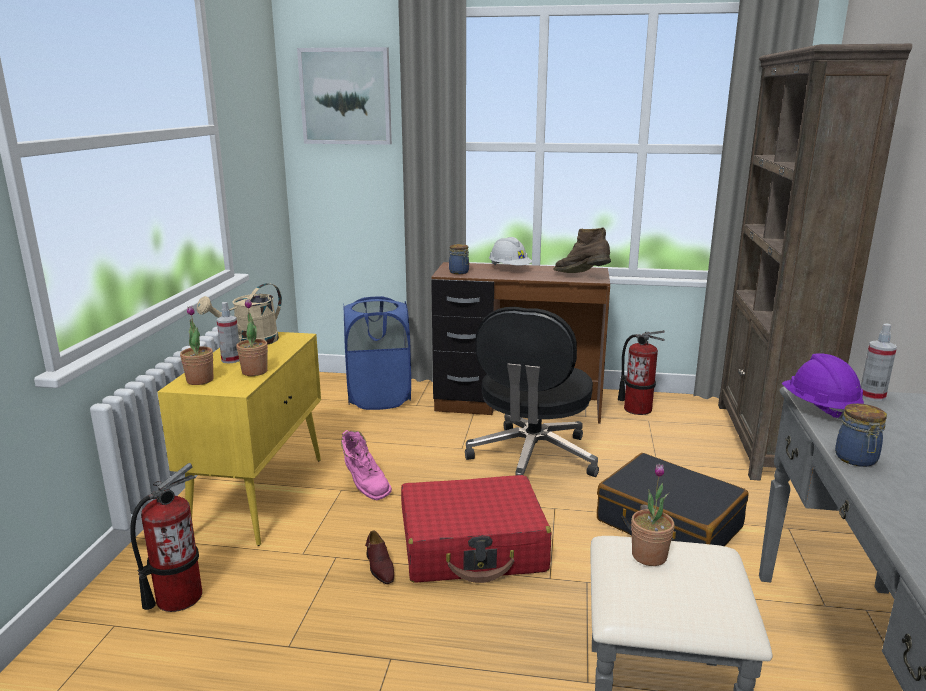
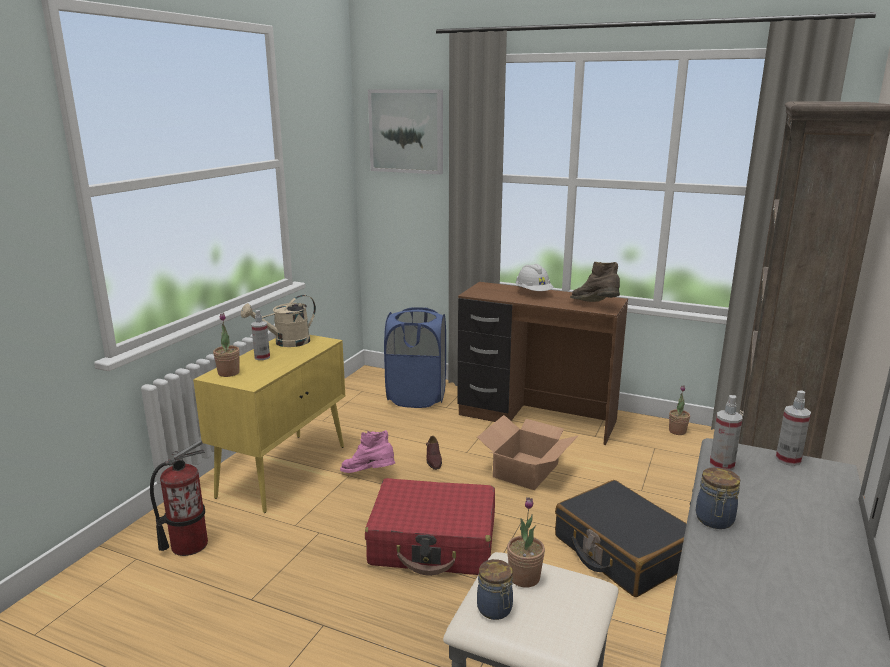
camera: 15 degrees right, 0 degrees up
potted plant [236,299,268,376] -> potted plant moved to [669,385,690,435]
pink boot [341,430,392,500] -> pink boot turned 135 degrees clockwise [340,430,395,473]
brown shoe [365,530,394,584] -> brown shoe moved to [426,436,442,470]
jar [449,244,469,274] -> jar moved to [477,559,513,620]
black office chair [465,307,599,477] -> cardboard box [477,415,579,490]
fire extinguisher [618,330,665,415] -> none
purple hard hat [782,354,864,419] -> spray bottle [710,395,742,471]

